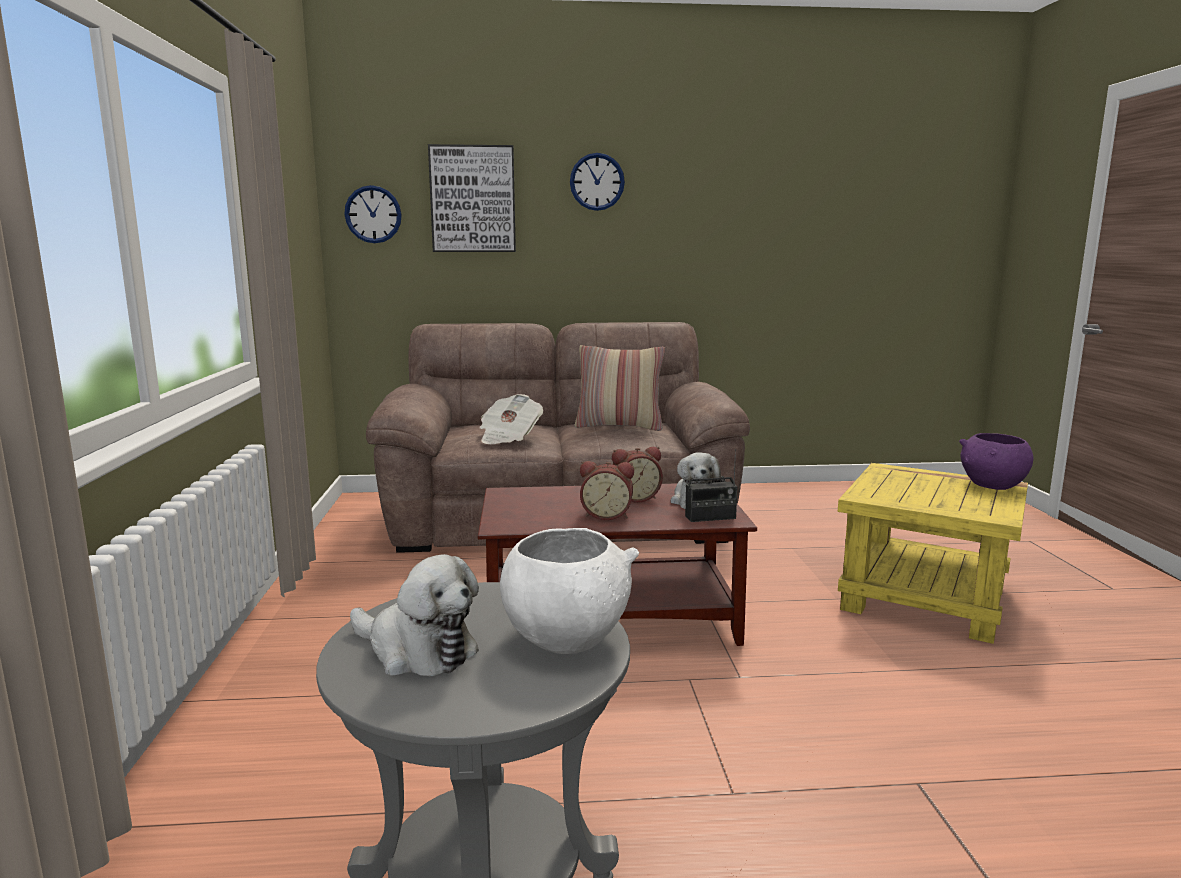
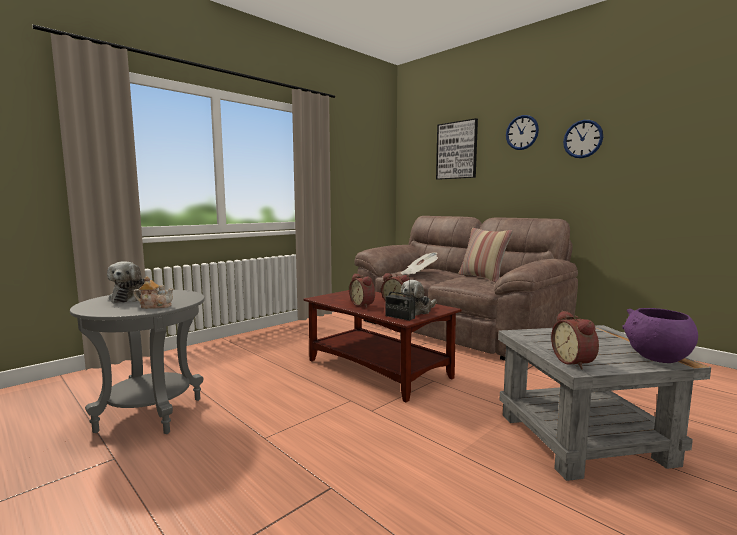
camera: 50 degrees right, 5 degrees down
wall clock [344,185,402,243] -> wall clock moved to [563,120,603,158]
white bowl [500,528,639,654] -> teapot [133,276,174,309]
yellow side table [838,463,1028,644] -> grey side table [498,325,711,481]
none -> alarm clock [551,310,599,369]

